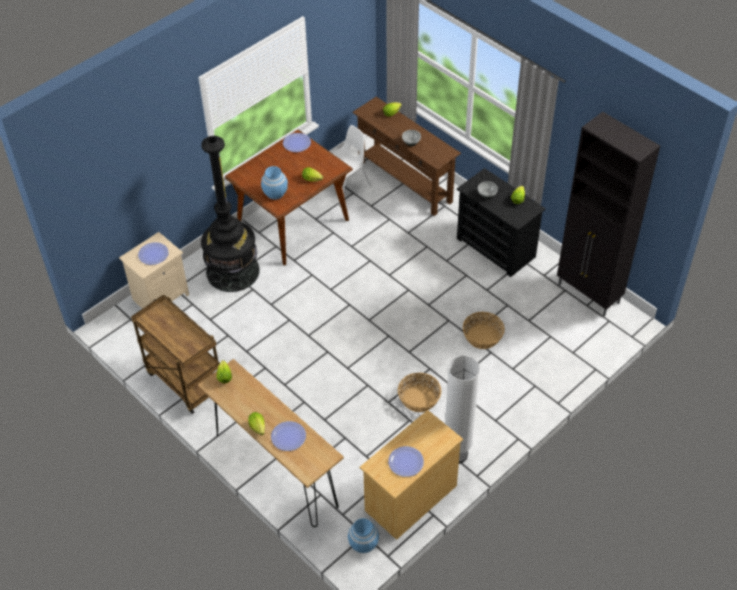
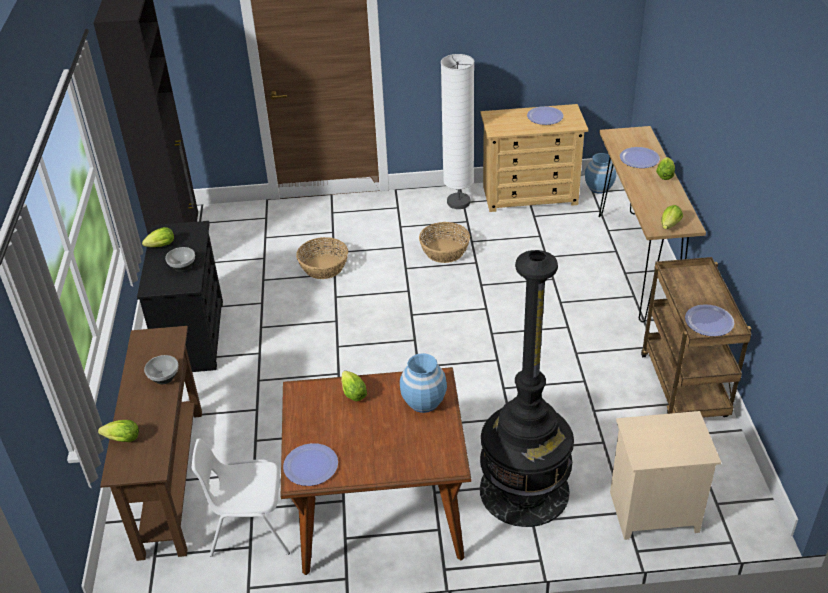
camera: 140 degrees left, 10 degrees down
plate [138,242,169,265] -> plate moved to [685,304,734,336]

